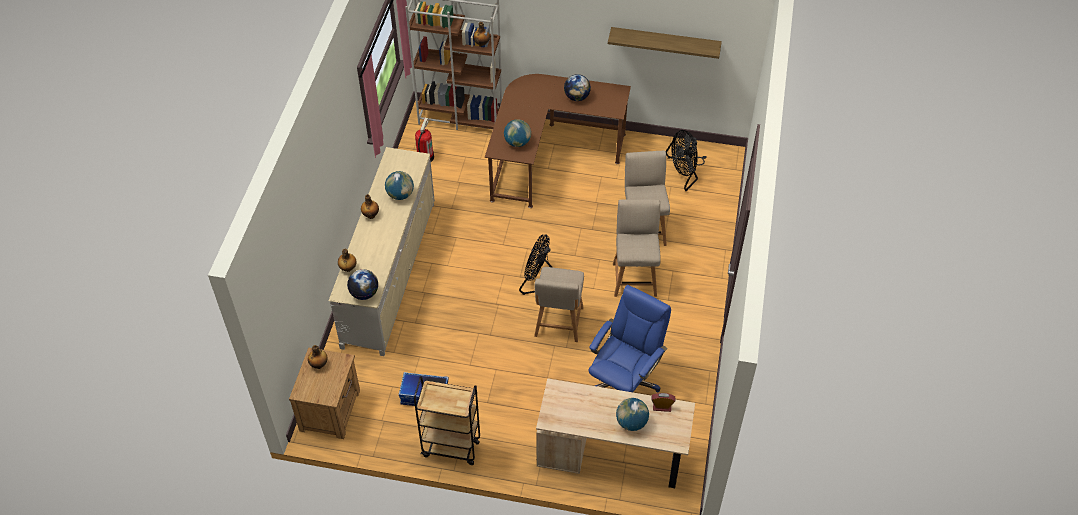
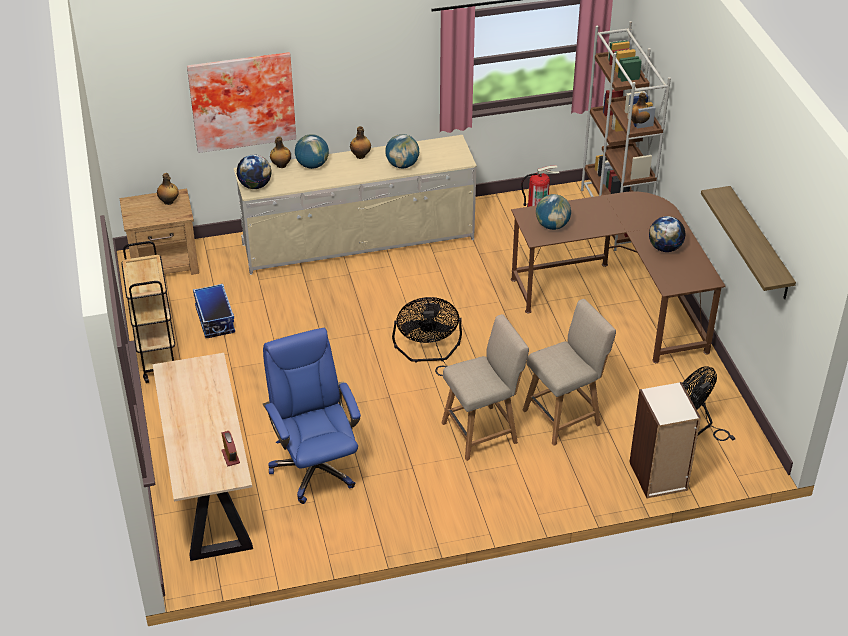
camera: 65 degrees right, 10 degrees down
beige chair [534,267,584,342] -> none
blue office chair [588,285,671,392] -> blue office chair turned 120 degrees counterclockwise [263,328,361,504]
globe [616,398,649,431] -> globe moved to [295,134,329,169]
none -> picture [187,52,296,153]
none -> bookcase [629,382,701,498]

